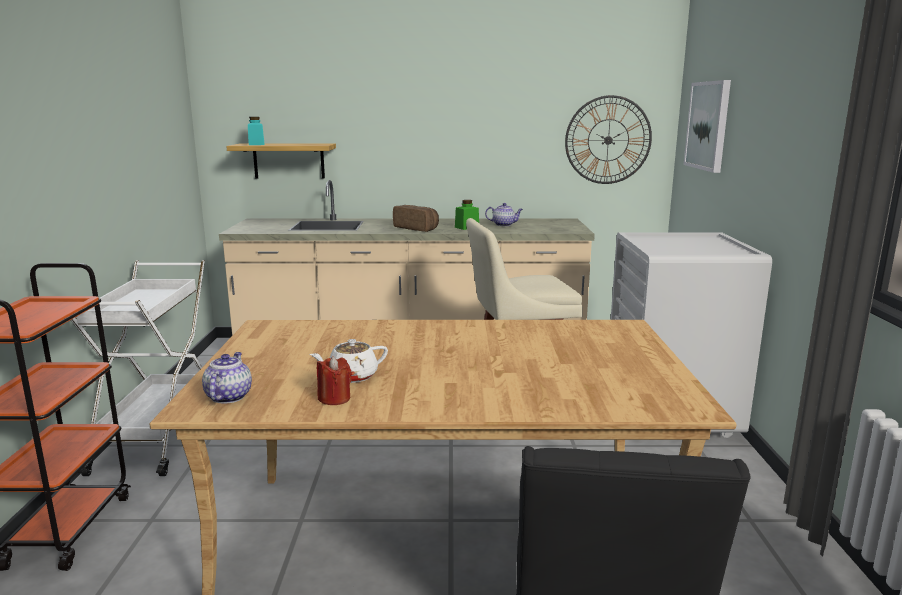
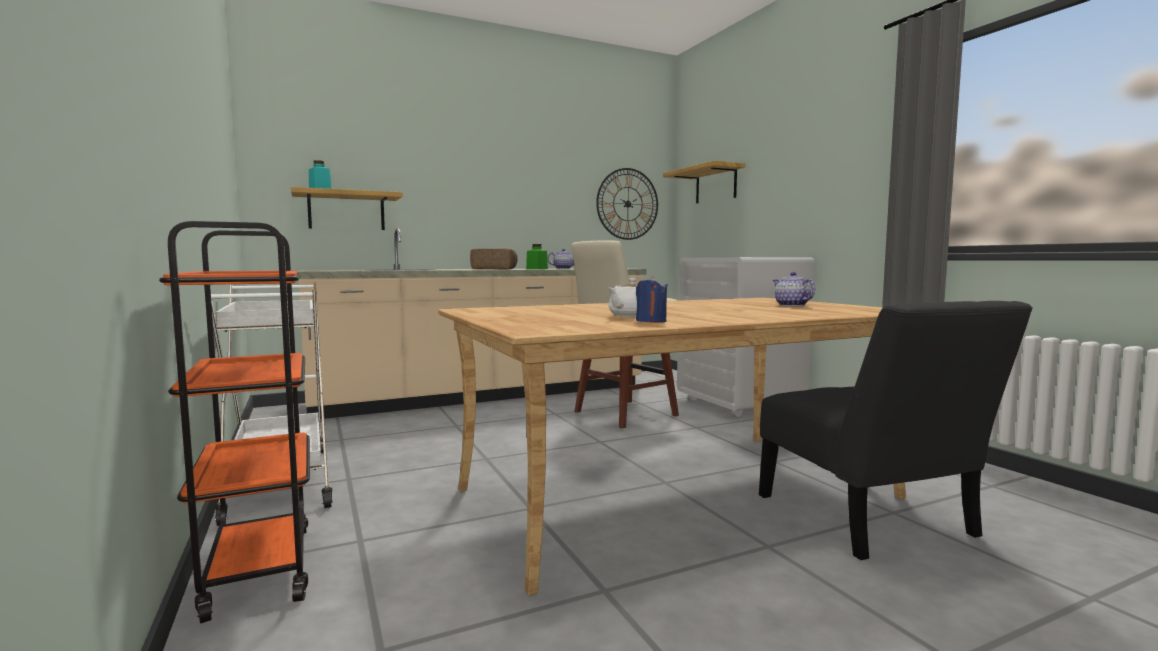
camera: 25 degrees left, 10 degrees down
teapot [202,352,252,403] -> teapot moved to [773,272,815,306]
red candle [317,357,352,405] -> blue candle [636,276,668,323]
picture [684,80,731,173] -> shelf [663,161,745,203]

